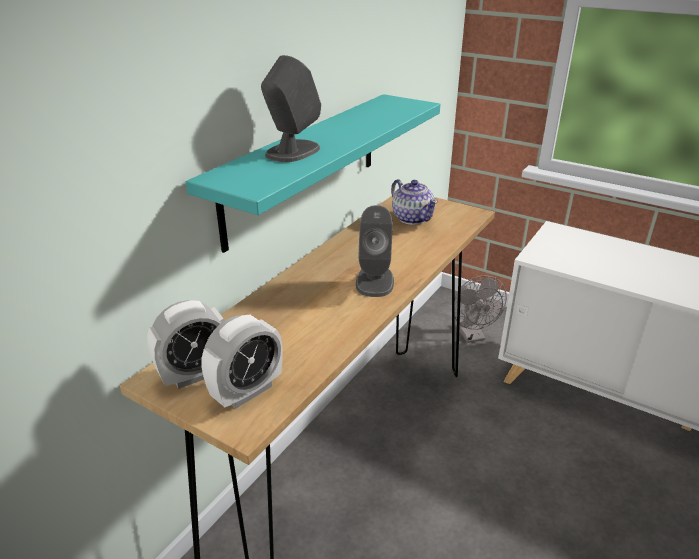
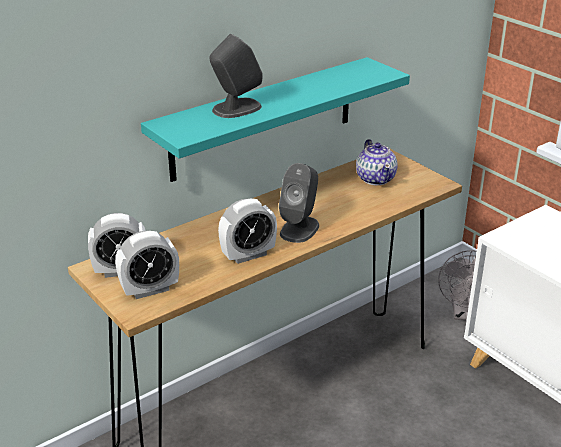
camera: 20 degrees right, 0 degrees up
none -> alarm clock [218,198,277,264]

